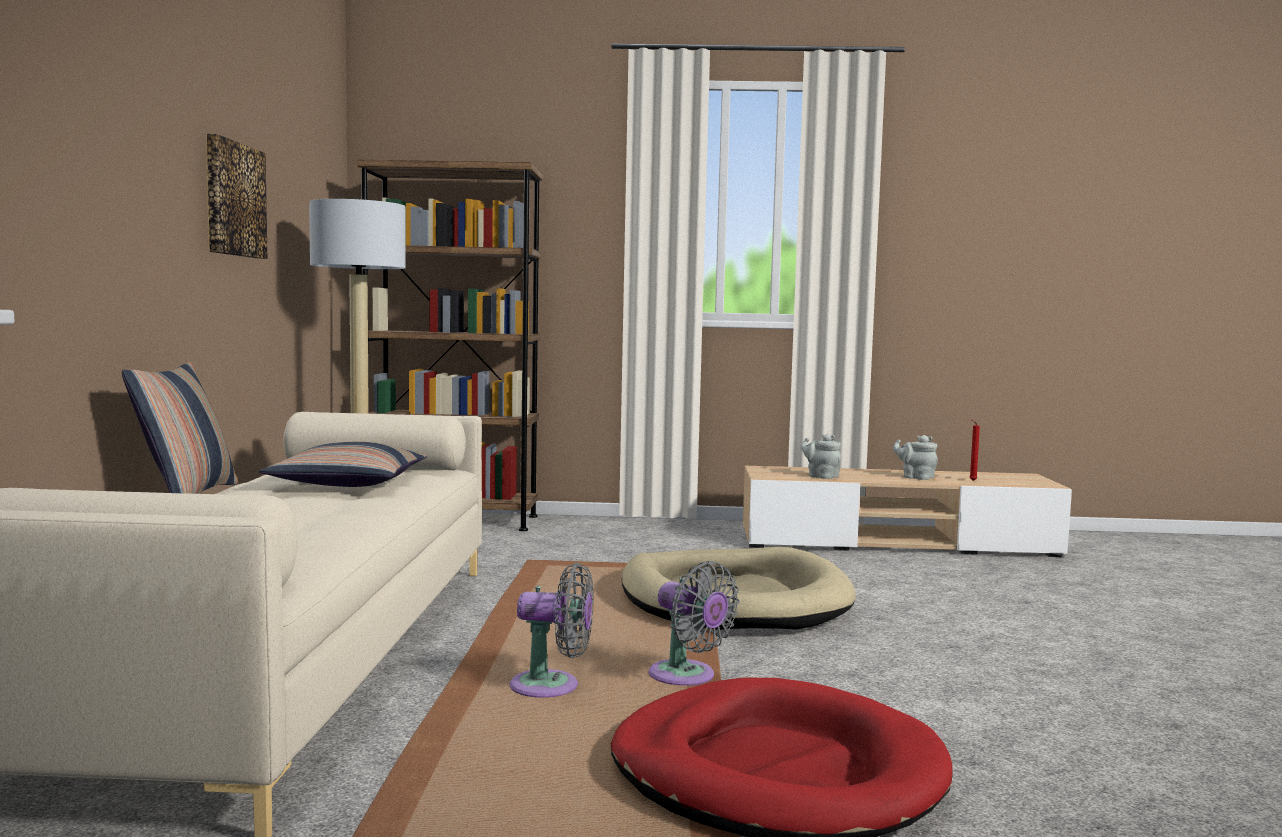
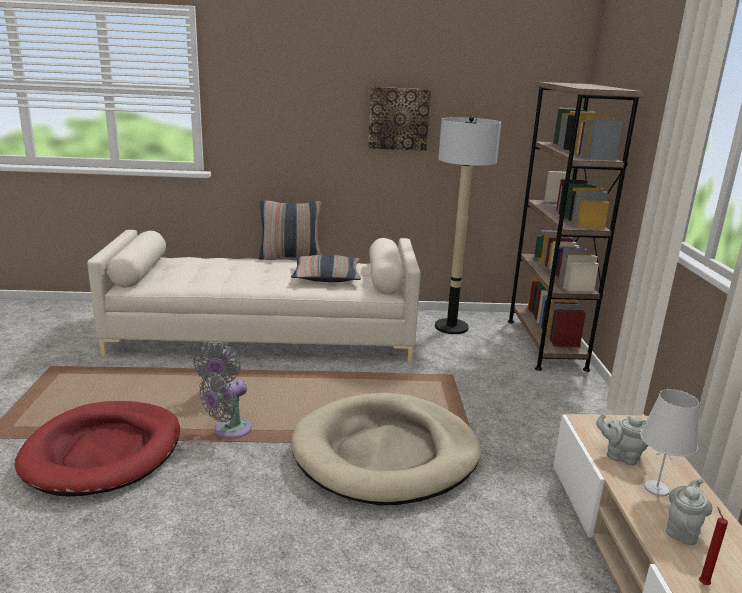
camera: 85 degrees right, 15 degrees up
grey teapot [801,434,841,479] -> grey teapot turned 105 degrees counterclockwise [596,413,648,466]
none -> white table lamp [640,389,699,496]

